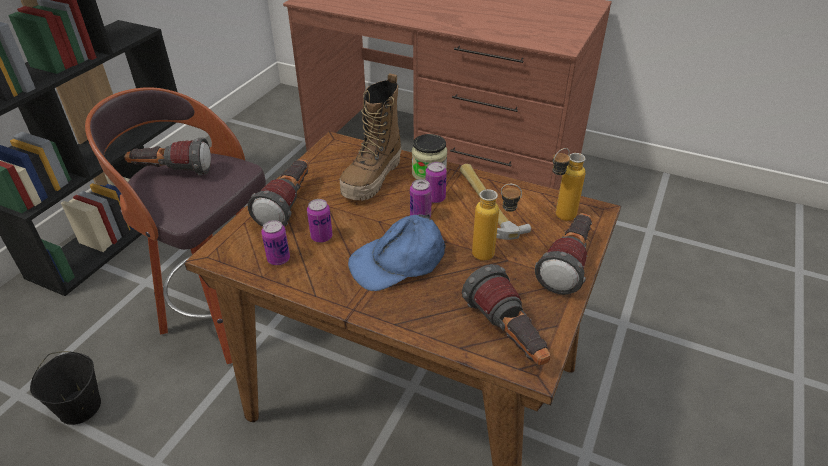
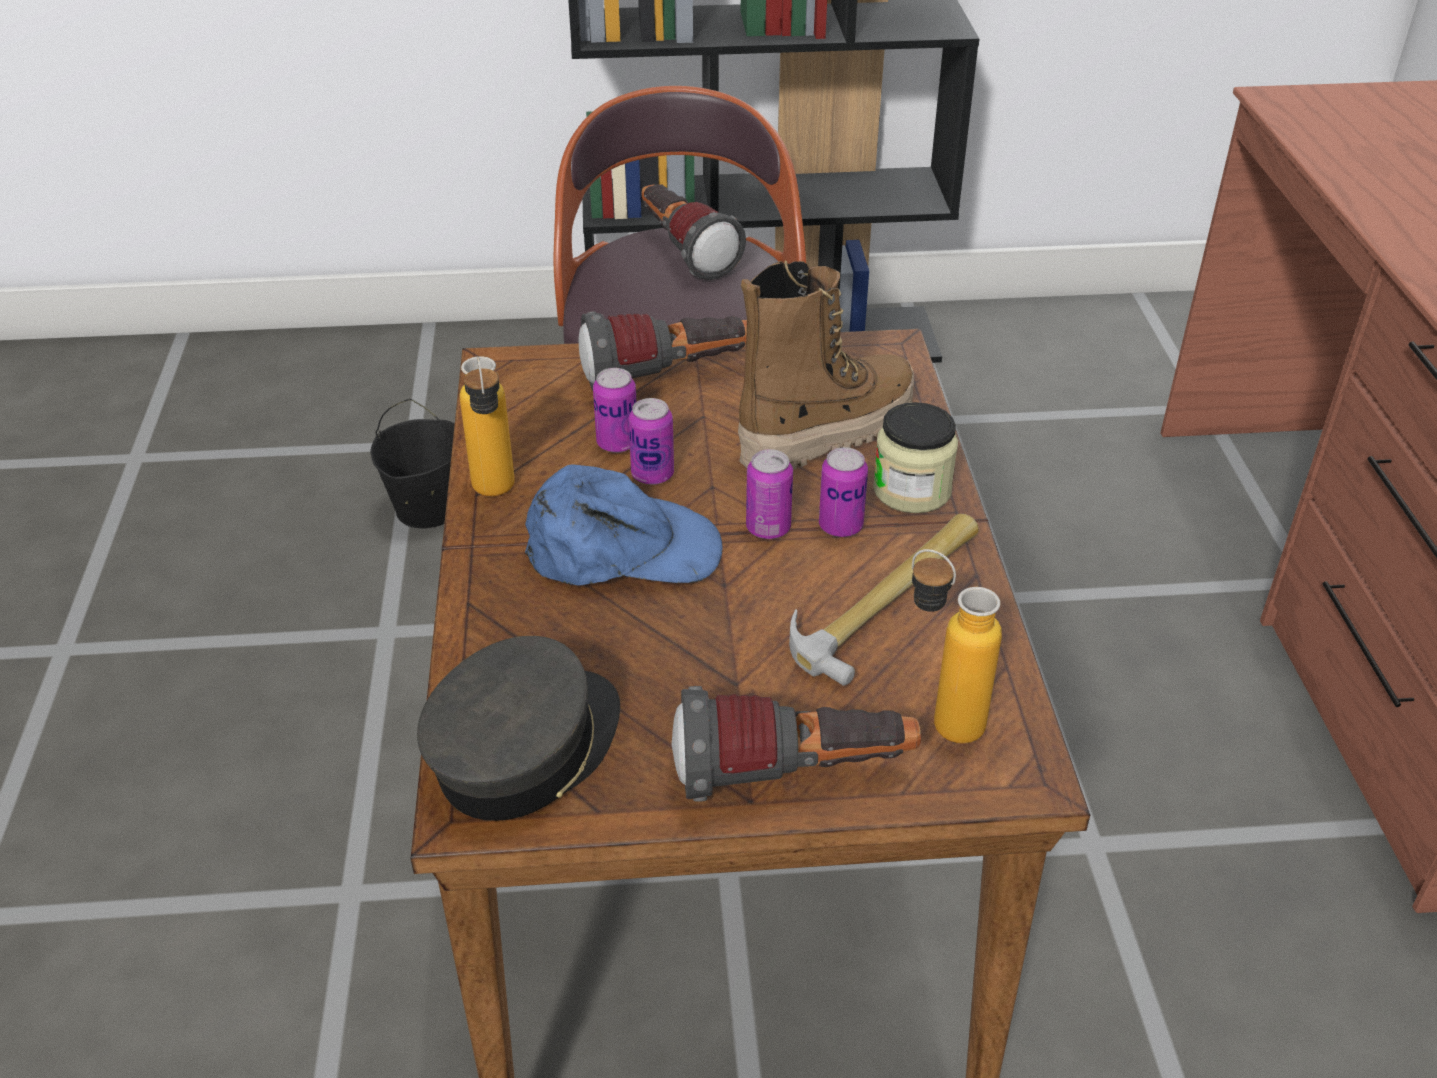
camera: 60 degrees right, 0 degrees up
can [261,220,290,265] -> can moved to [629,398,674,485]
boot [340,73,402,201] -> boot turned 150 degrees clockwise [738,261,914,470]
blue cap [348,214,446,291] -> blue cap turned 150 degrees clockwise [525,464,723,586]
flashlight [462,264,550,365] -> grey cap [417,636,620,821]
bottle [472,184,522,261] -> bottle moved to [460,356,515,496]

